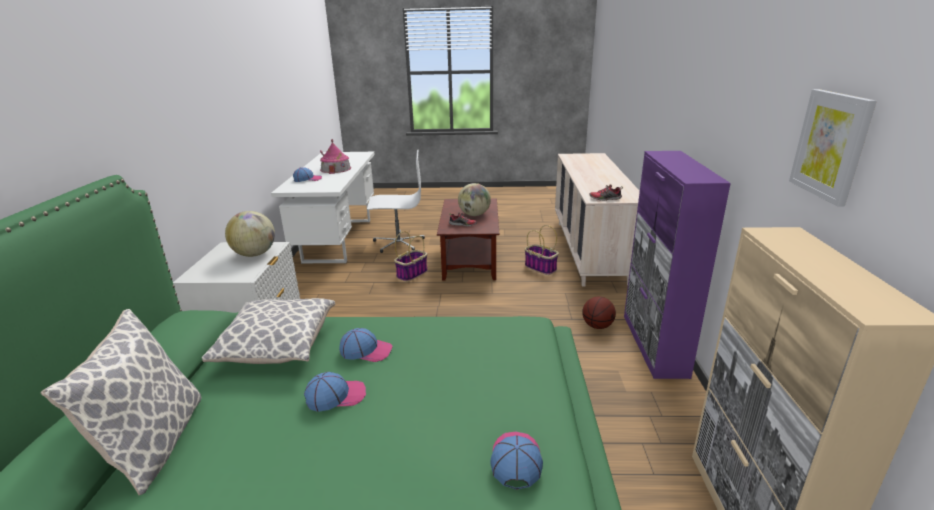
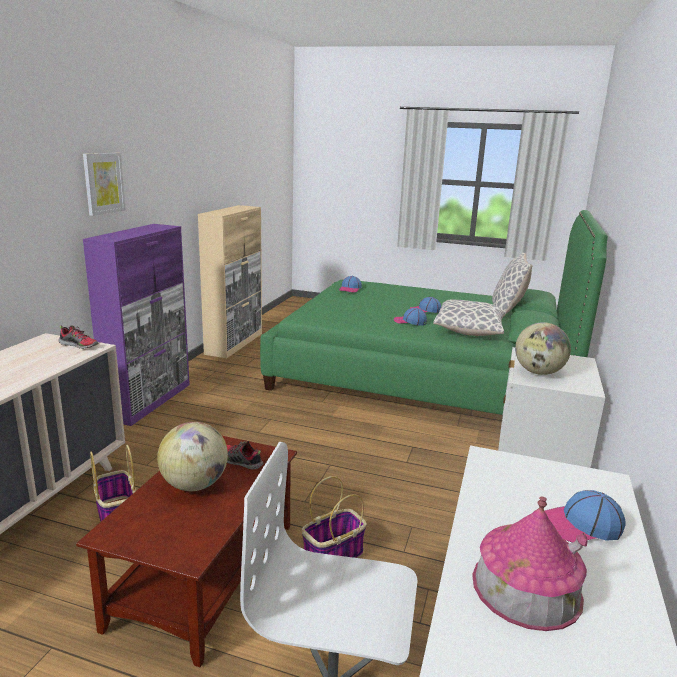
camera: 165 degrees left, 5 degrees down
basketball [582,297,616,329] -> none
picture [789,89,877,206] -> picture moved to [83,153,126,216]

